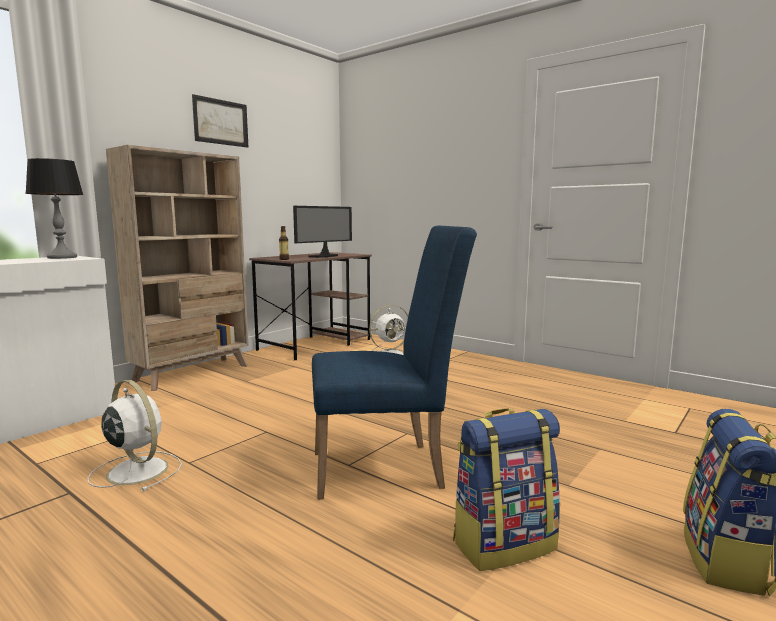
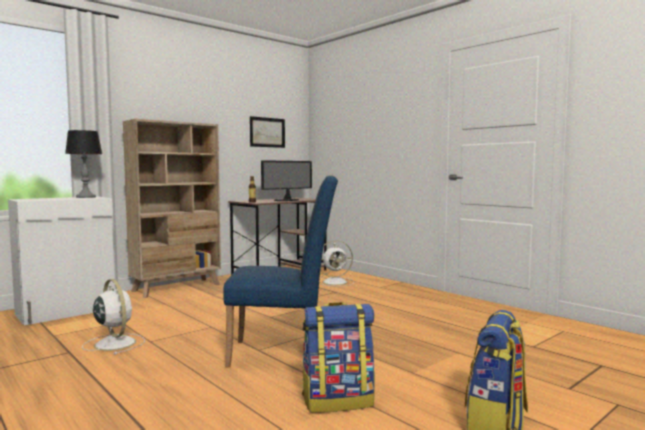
camera: 10 degrees right, 5 degrees down
picture [192,94,248,148] -> picture moved to [250,116,285,148]

